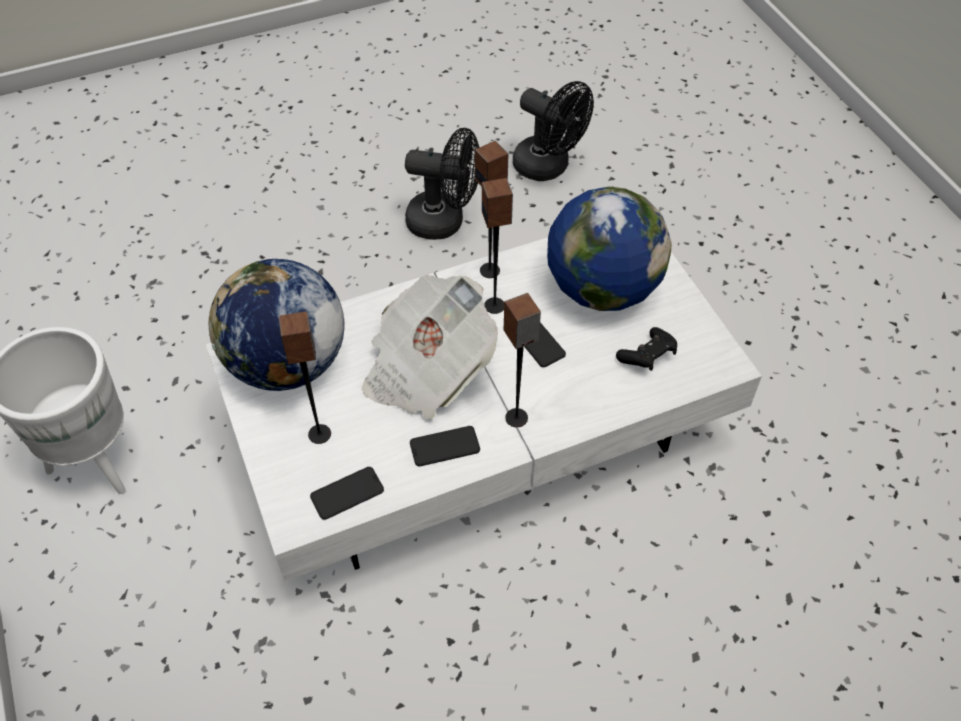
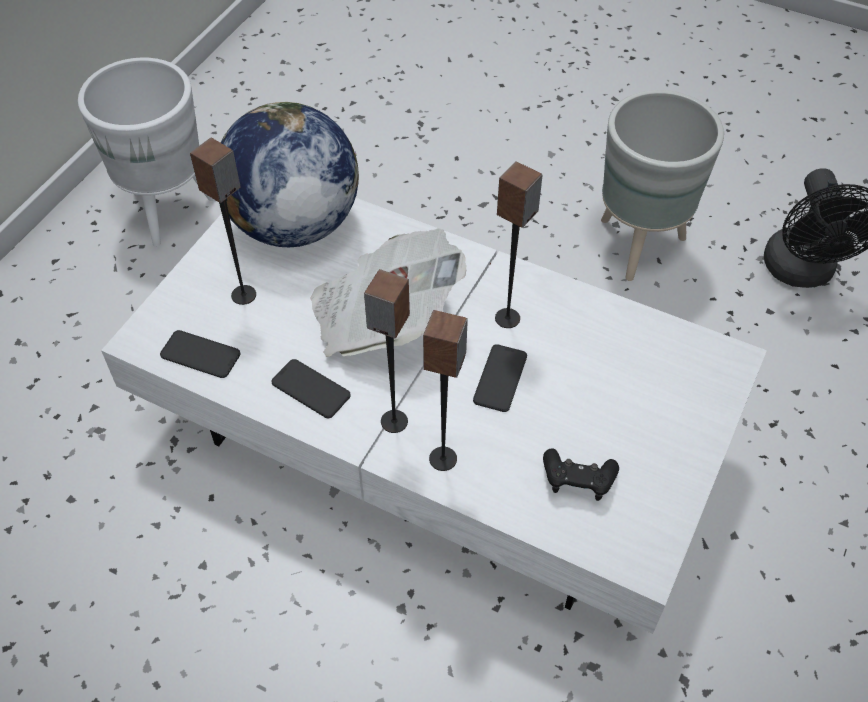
camera: 50 degrees right, 0 degrees up
black fan [405,128,480,240] -> grey planter [601,90,724,281]
speaker [475,141,509,278] -> speaker moved to [423,310,468,471]
globe [547,187,672,311] -> none

